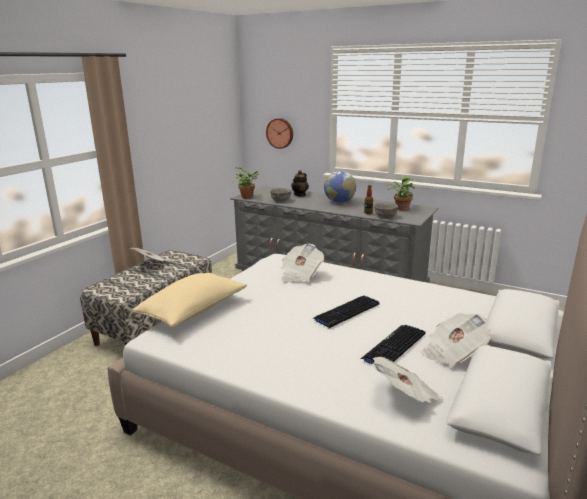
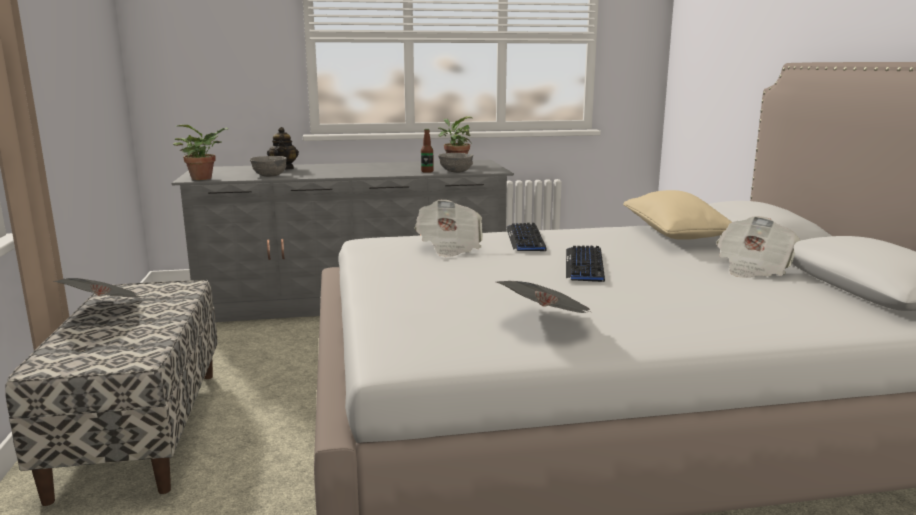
camera: 40 degrees left, 5 degrees down
beige pillow [133,273,247,327] -> beige pillow moved to [623,190,732,240]
wall clock [266,118,293,149] -> none
globe [324,171,356,203] -> none
keyboard [361,325,426,364] -> keyboard moved to [506,223,547,251]
newspaper [371,357,443,403] -> newspaper moved to [497,281,590,313]

